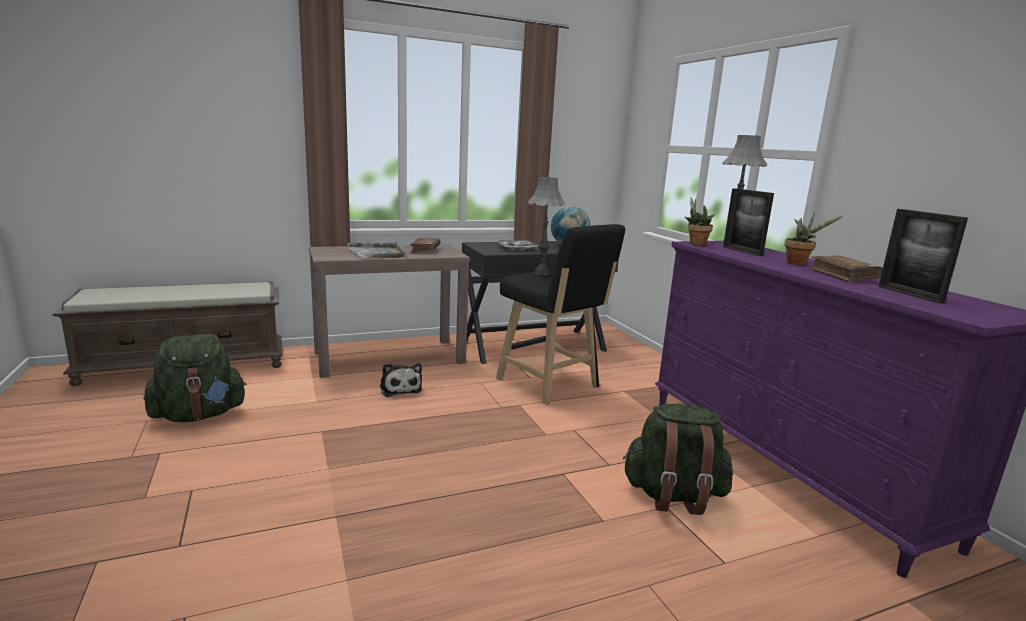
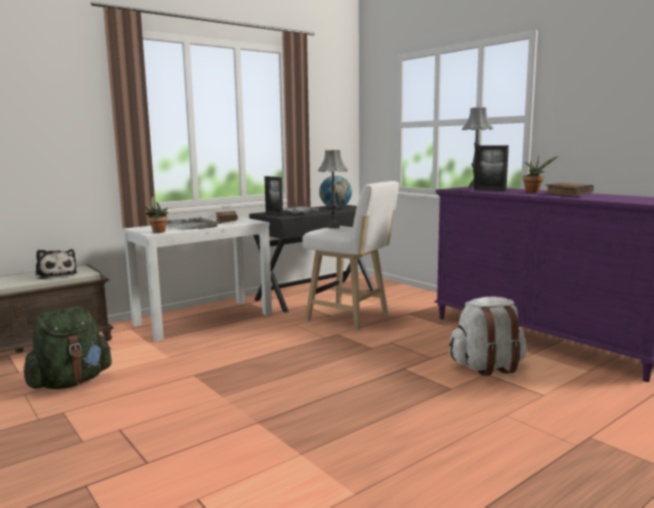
camera: 15 degrees left, 5 degrees down
brown console table [309,244,470,378] -> white console table [123,217,272,342]
plush toy [380,363,422,397] -> plush toy moved to [35,249,77,279]
black stool [496,224,625,405] -> white stool [303,181,399,331]
green backpack [623,404,733,515] -> white backpack [449,297,527,376]
potted plant [685,197,714,246] -> potted plant moved to [144,196,168,233]
picture frame [878,209,968,304] -> picture frame moved to [264,176,283,216]

